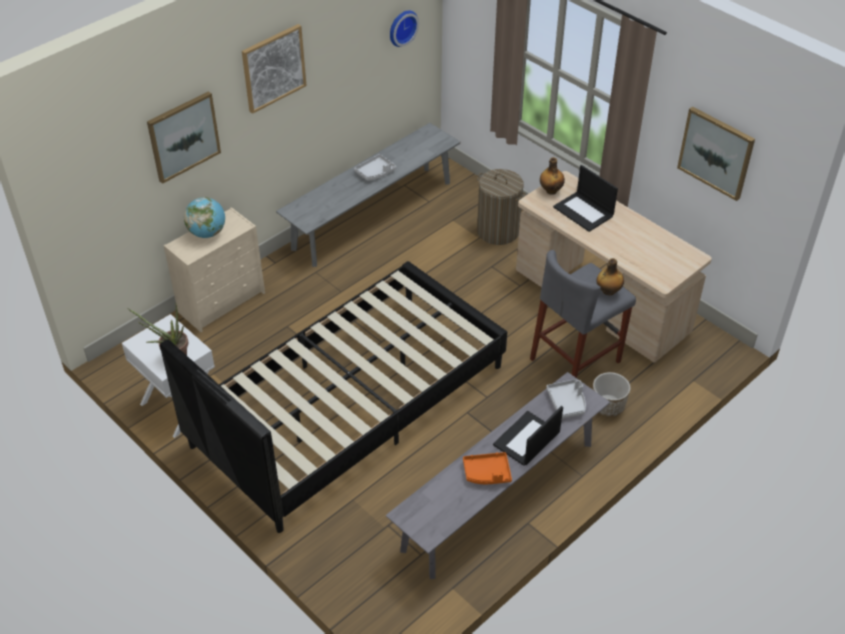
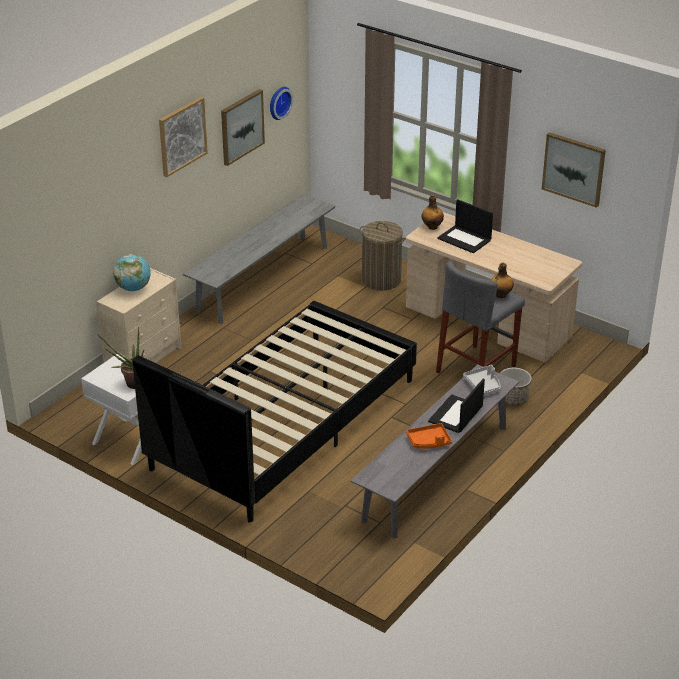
camera: 10 degrees left, 10 degrees down
picture [147,91,221,184] -> picture moved to [221,89,265,166]
grey tray [354,154,396,181] -> none

